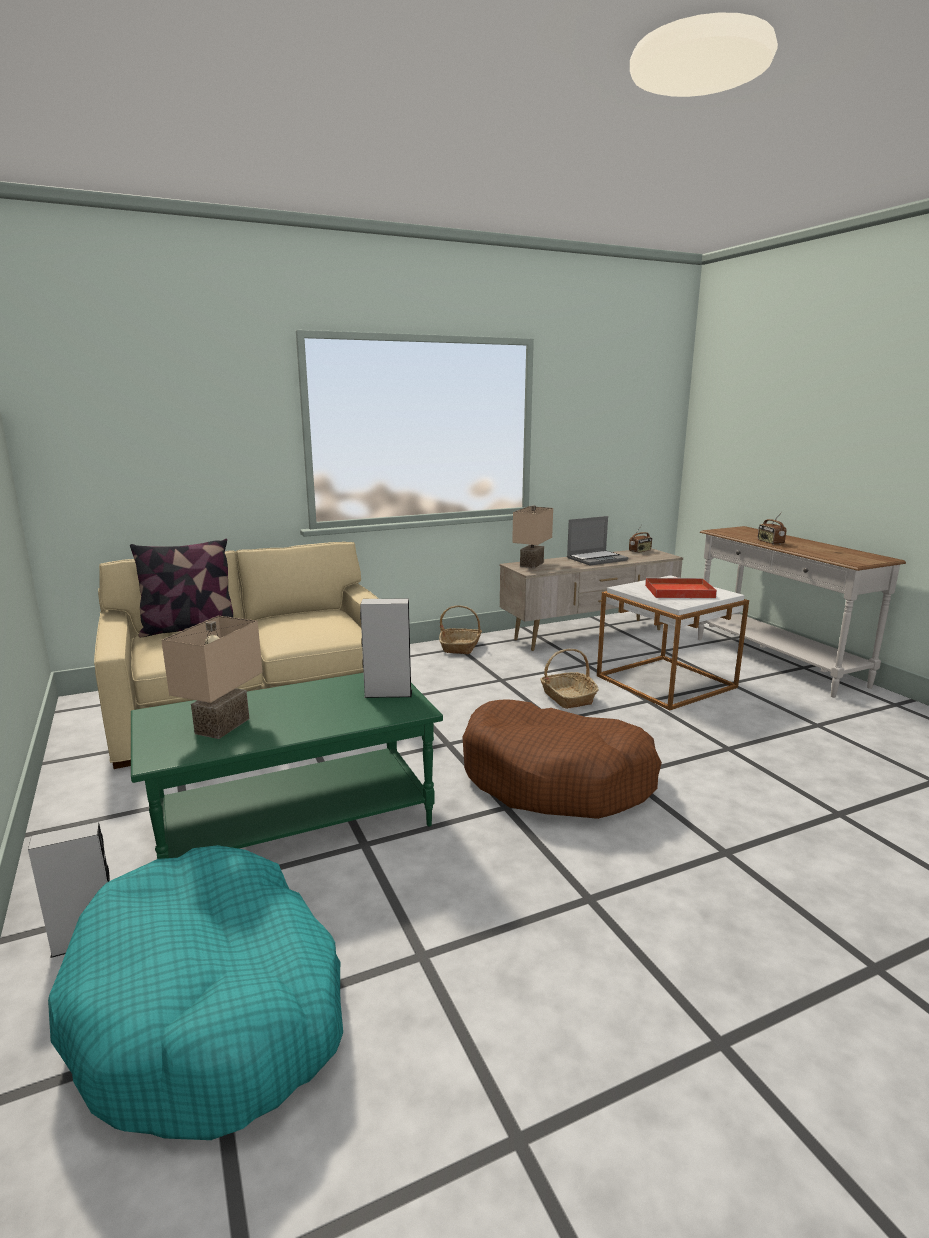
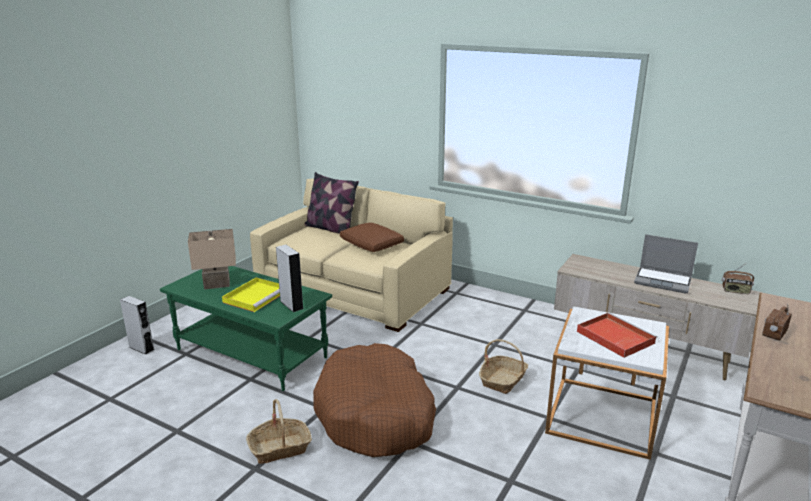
camera: 55 degrees right, 5 degrees up
turquoise dog bed [48,845,343,1140] -> none
basket [439,606,482,655] -> basket moved to [246,399,312,464]
beige table lamp [512,506,553,568] -> none
none -> yellow tray [222,277,280,312]
none -> brown pillow [340,223,404,252]

